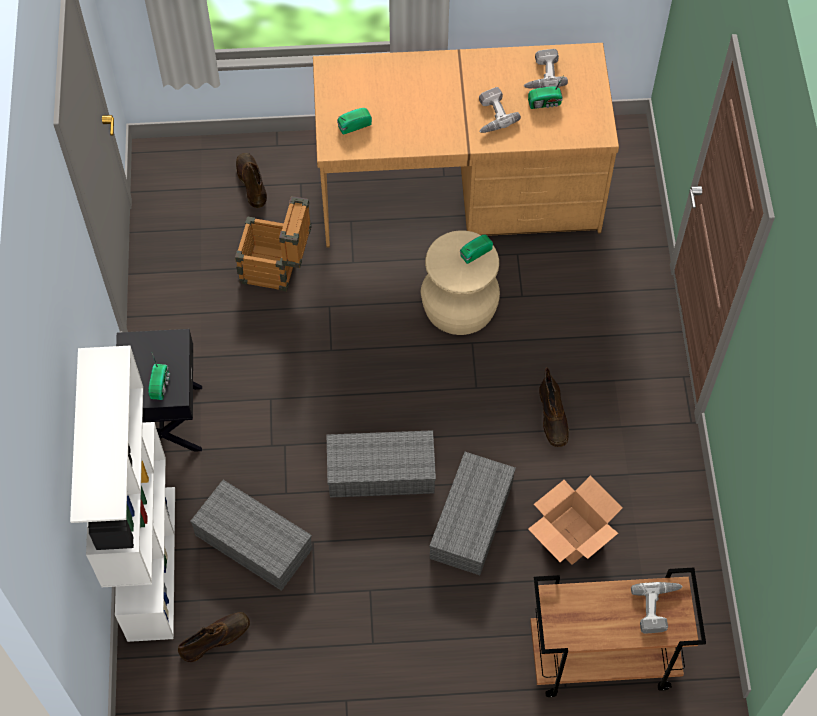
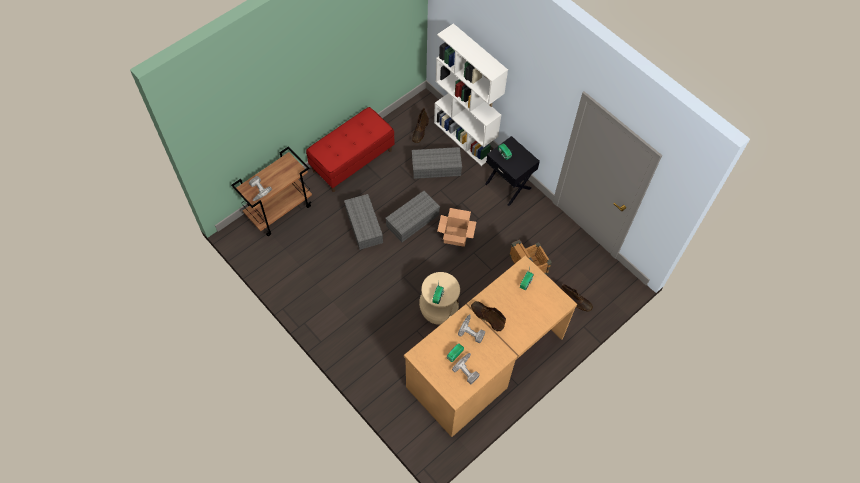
camera: 140 degrees right, 0 degrees up
cardboard box [528,475,623,565] -> cardboard box moved to [437,208,476,247]
brown boot [539,367,569,447] -> brown boot moved to [471,301,506,331]
none -> red bench [306,107,395,192]

